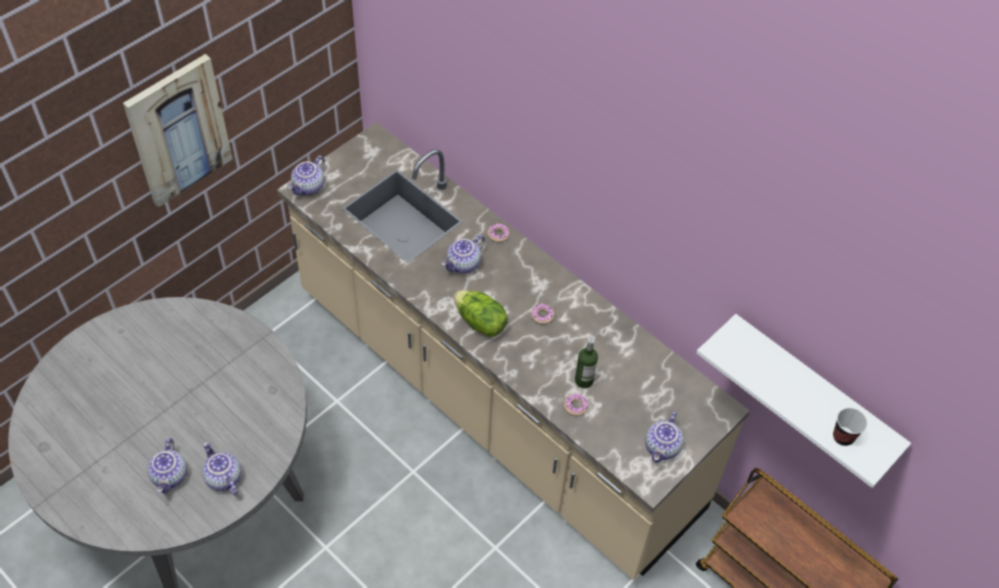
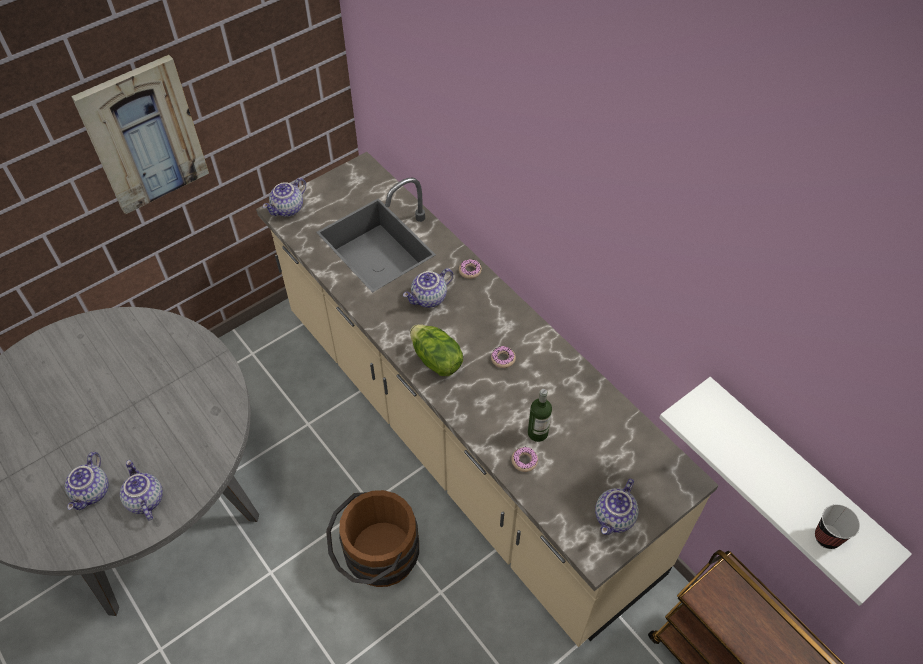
camera: 10 degrees right, 0 degrees up
none -> brown bucket [326,490,419,587]

